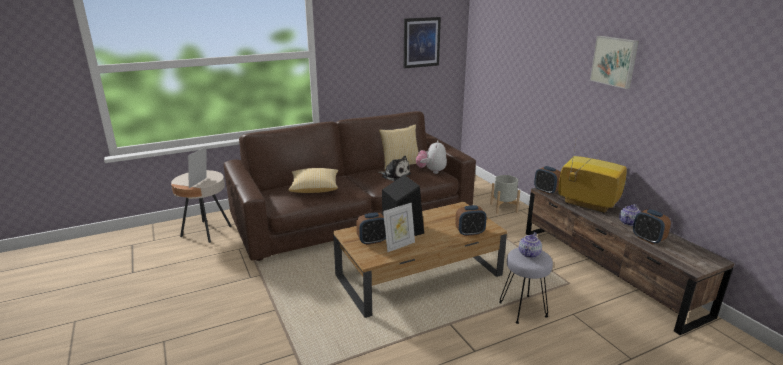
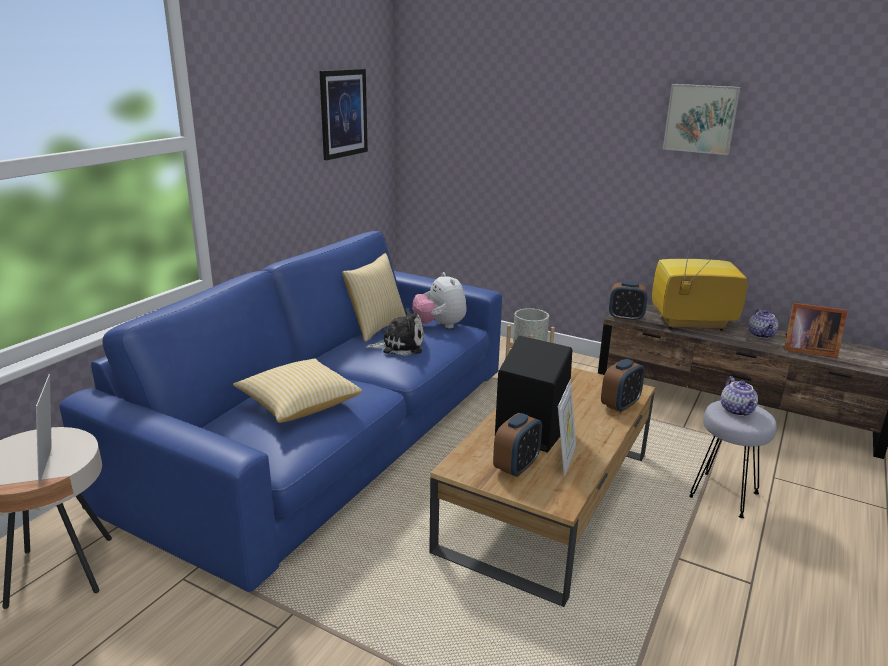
camera: 35 degrees left, 0 degrees up
brown sofa [224,111,476,261] -> blue sofa [59,231,502,592]
alarm clock [633,209,671,244] -> picture frame [784,303,848,358]

